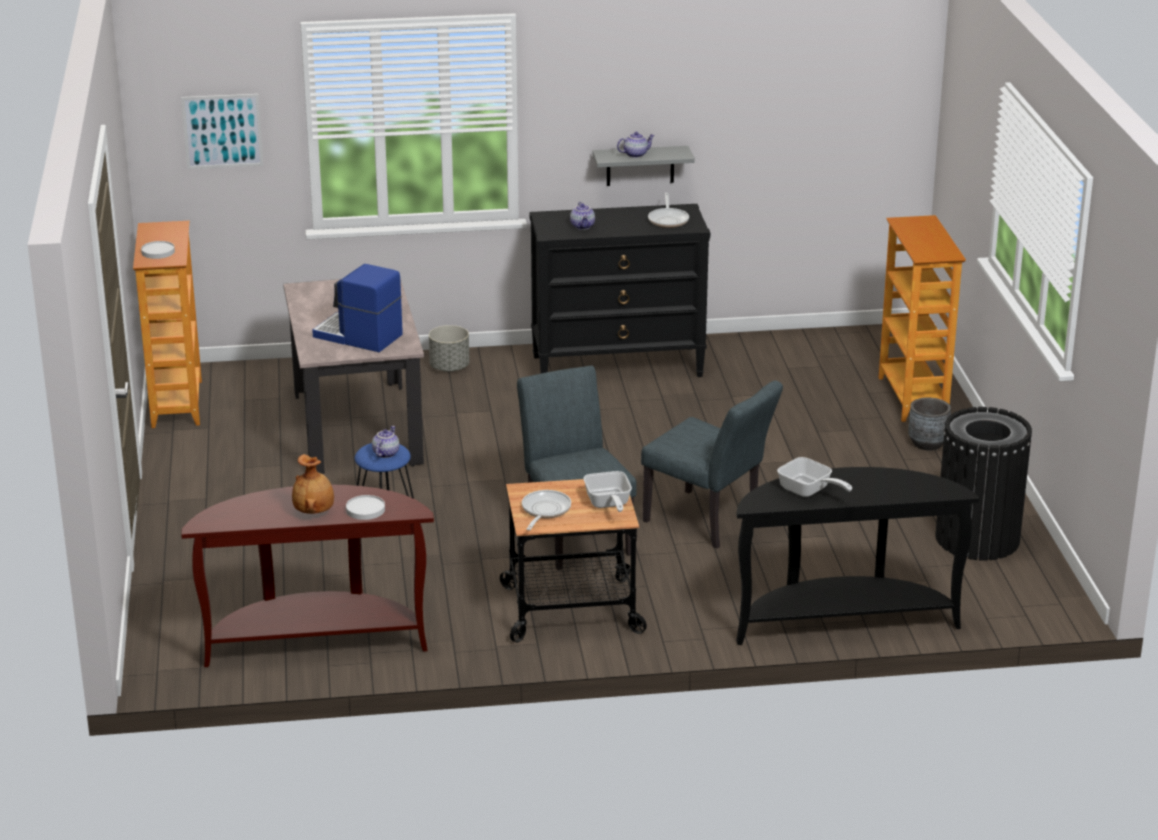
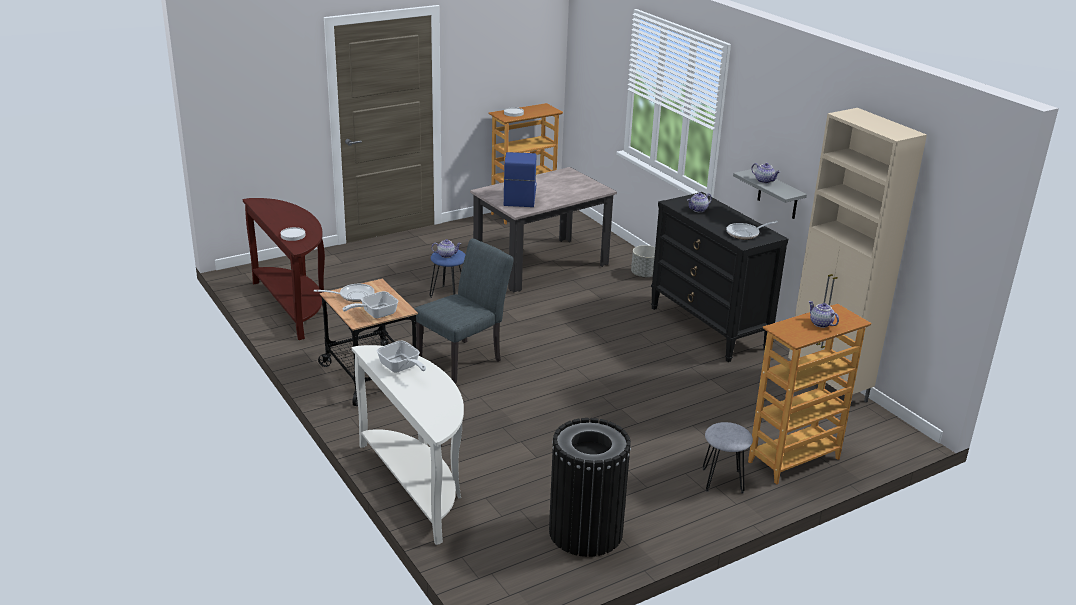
camera: 65 degrees right, 0 degrees up
picture [181,94,264,169] -> none
brown vase [292,454,334,514] -> none
grey chair [641,380,783,549] -> none
black console table [736,467,979,645] -> white console table [352,345,464,545]
frying pan [777,457,852,497] -> frying pan turned 60 degrees counterclockwise [377,341,426,373]
grey planter [908,398,951,451] -> grey stool [703,422,753,493]
none -> beige cabinet [788,108,927,402]
none -> teapot [808,301,839,328]

